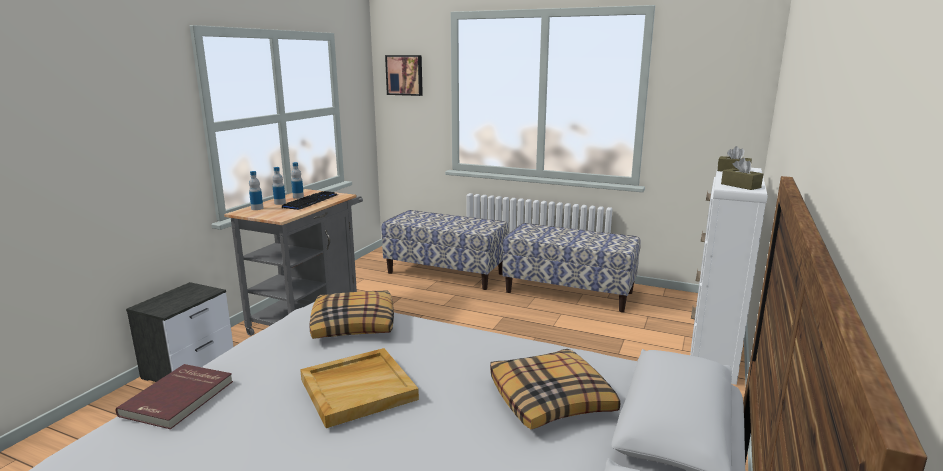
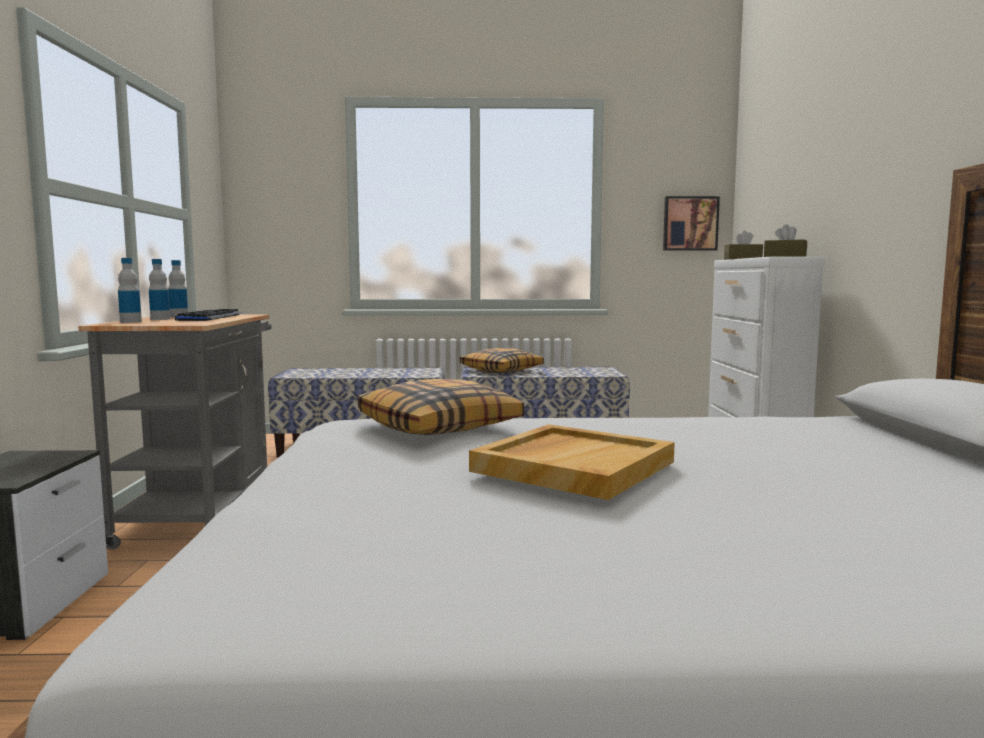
camera: 25 degrees left, 10 degrees down
red book [116,364,233,429] -> none
picture [385,55,423,96] -> picture moved to [663,196,720,251]
pillow [490,349,620,429] -> pillow moved to [460,348,544,373]

